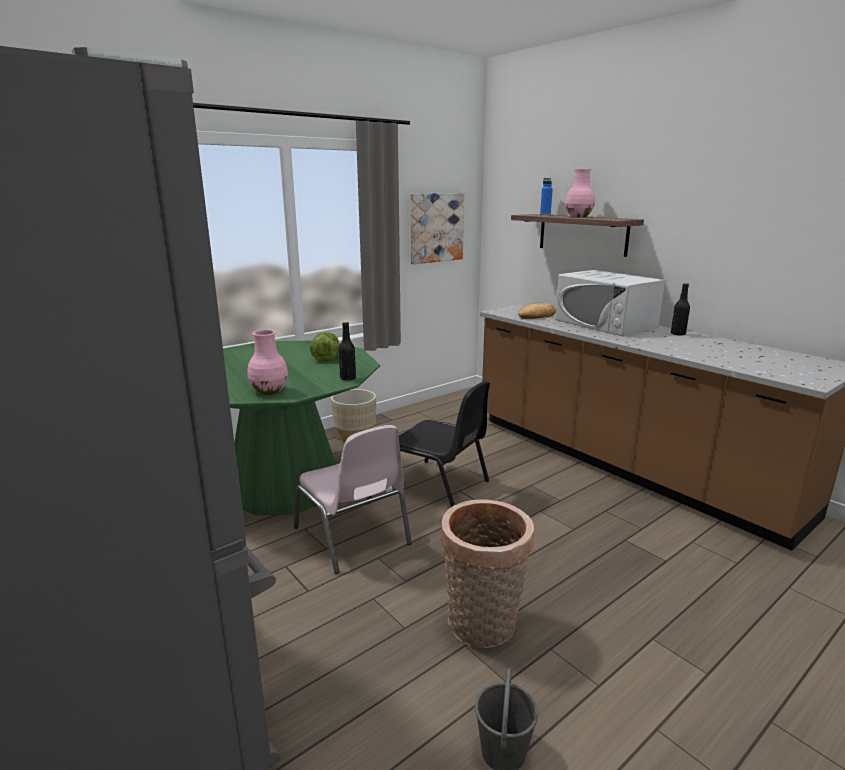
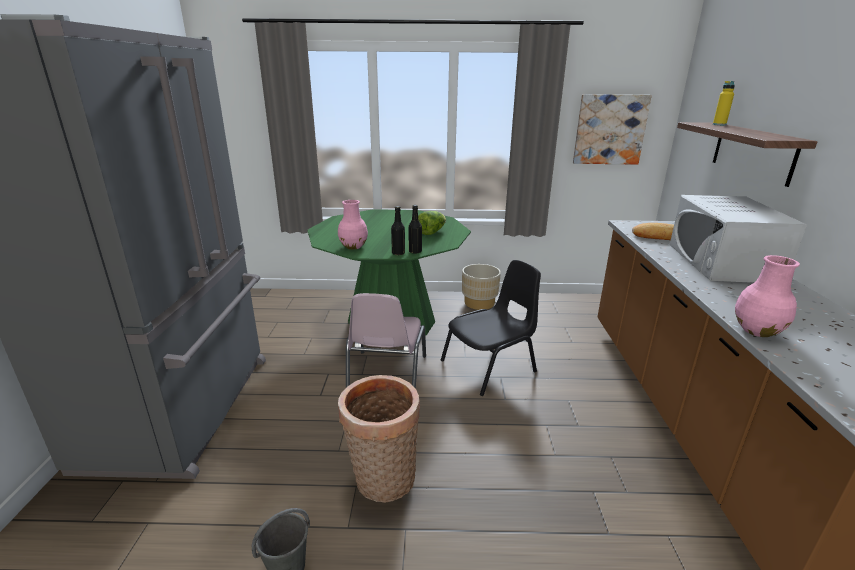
camera: 40 degrees right, 5 degrees up
black chair [399,381,490,507] -> black chair turned 105 degrees counterclockwise [441,260,541,396]
blue bottle [540,178,552,215] -> yellow bottle [713,81,735,125]
pink vase [565,169,595,218] -> pink vase moved to [735,255,800,337]
black bottle [671,283,690,336] -> black bottle moved to [391,206,405,256]

